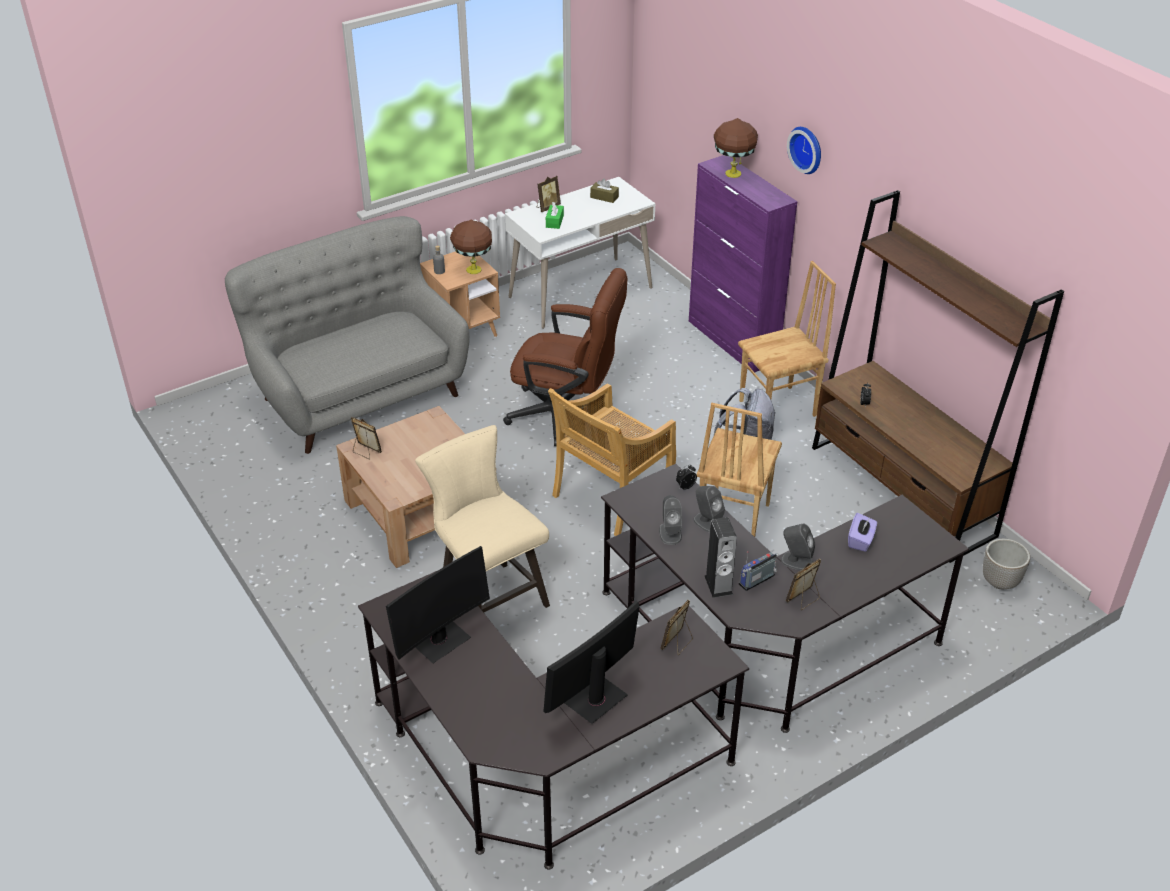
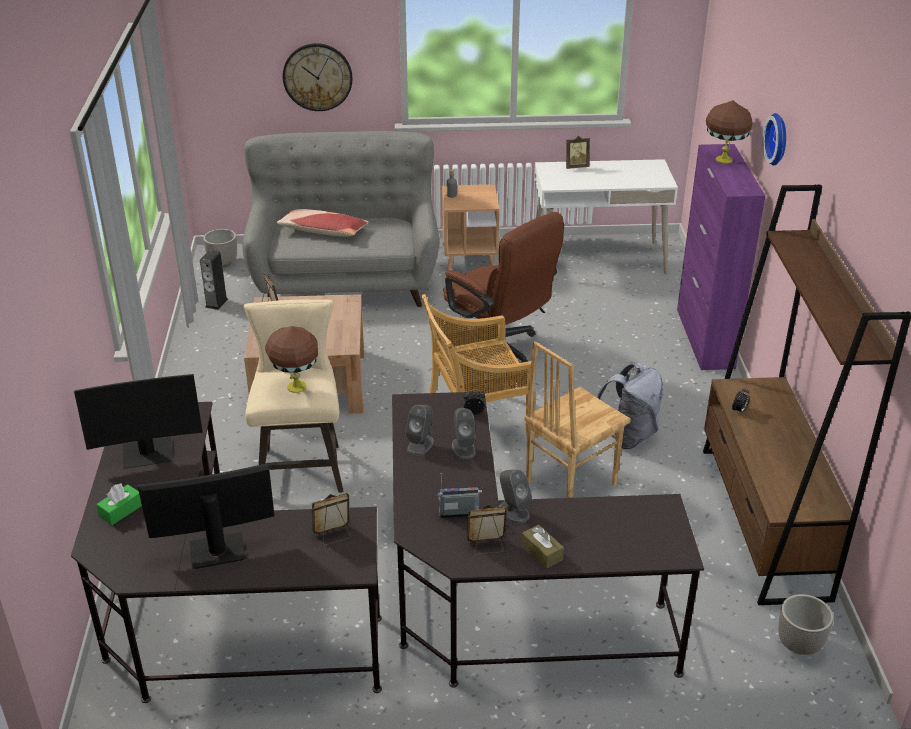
camera: 30 degrees right, 5 degrees down
brown table lamp [450,220,492,274] -> brown table lamp moved to [265,326,318,393]
green tissue box [546,202,564,229] -> green tissue box moved to [96,483,142,525]
brown tissue box [590,179,619,203] -> brown tissue box moved to [521,525,564,569]
speaker [705,517,737,598] -> speaker moved to [200,250,228,310]
brown chair [738,261,836,417] -> none
purple tissue box [848,513,877,552] -> none
none -> planter [203,229,237,267]
none -> pillow [277,209,369,237]
none -> wall clock [283,43,352,111]

